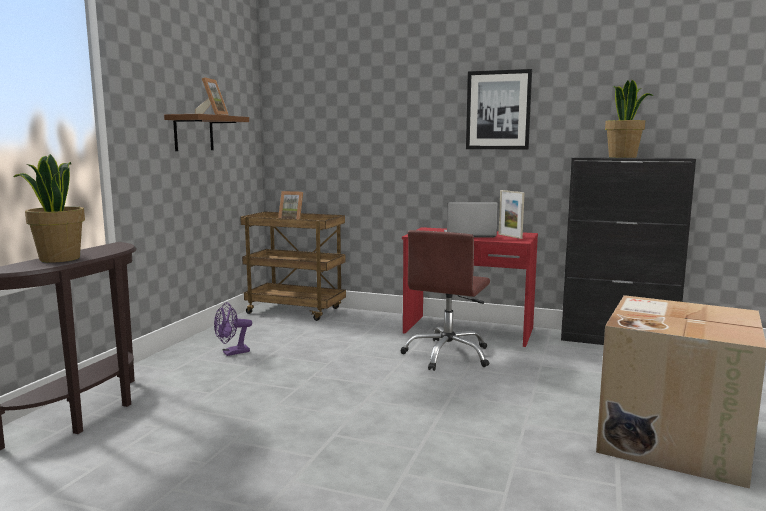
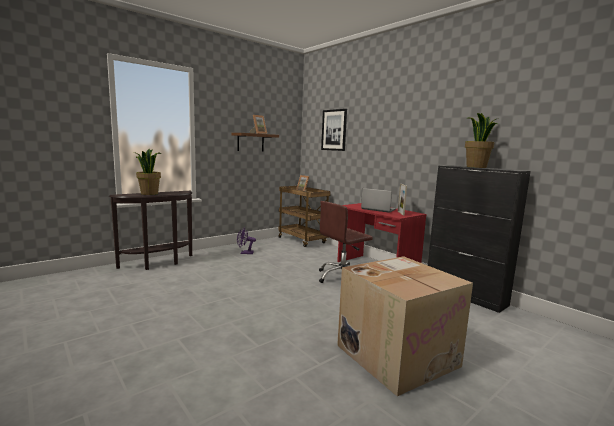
camera: 30 degrees right, 0 degrees up
picture [466,69,532,150] -> picture moved to [321,109,347,151]

